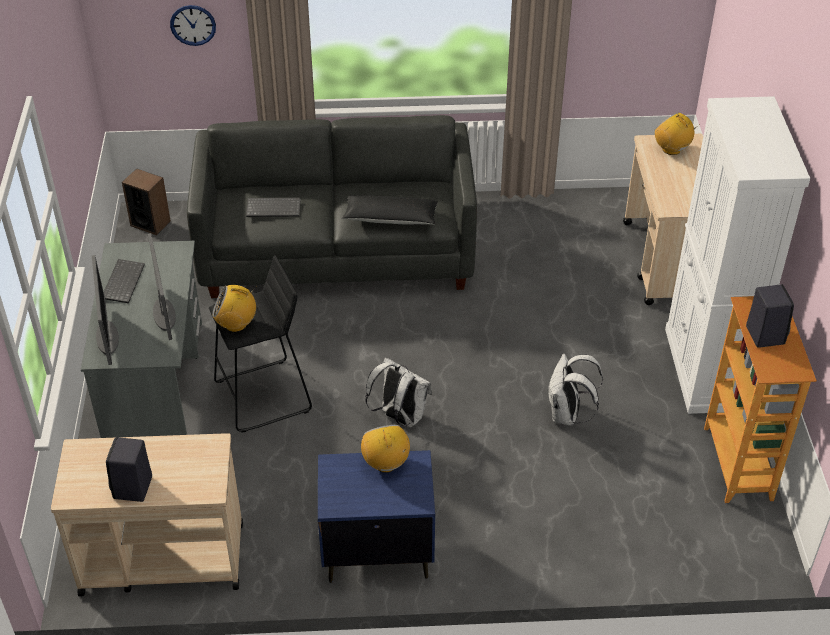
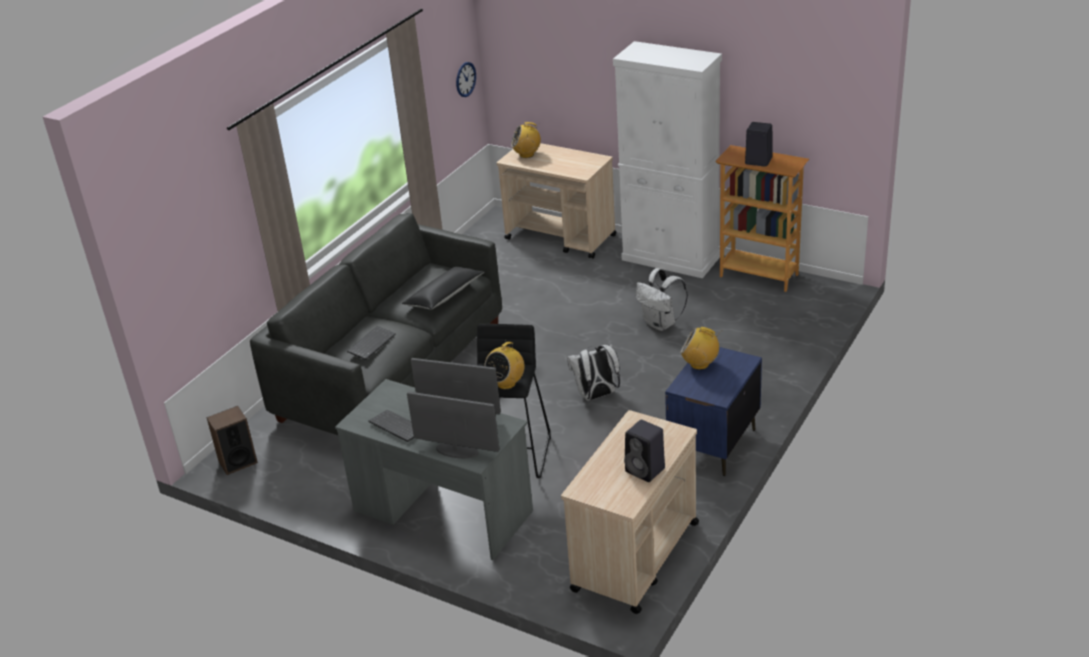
camera: 55 degrees left, 10 degrees down
wall clock [170,5,216,46] -> wall clock moved to [456,62,476,97]

